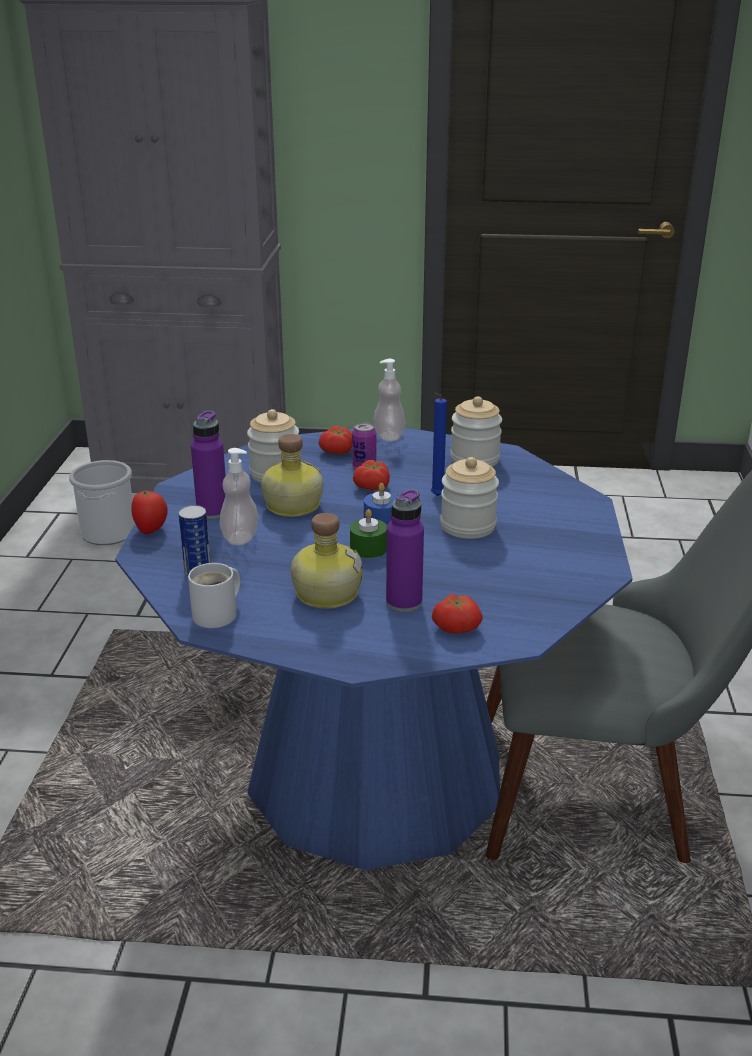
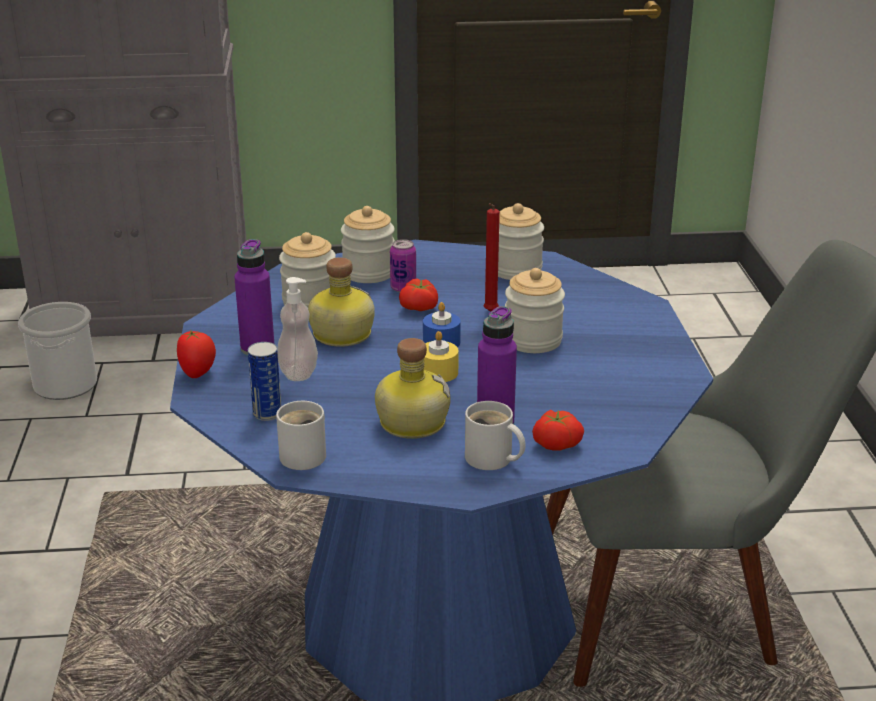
camera: 10 degrees left, 0 degrees up
tomato [319,426,352,454] -> jar [341,206,395,283]
green candle [350,509,387,558] -> yellow candle [424,331,459,382]
soap dispenser [374,359,406,441] -> none
blue candle [431,393,447,496] -> red candle [484,203,500,312]
none -> white mug [465,401,526,470]

